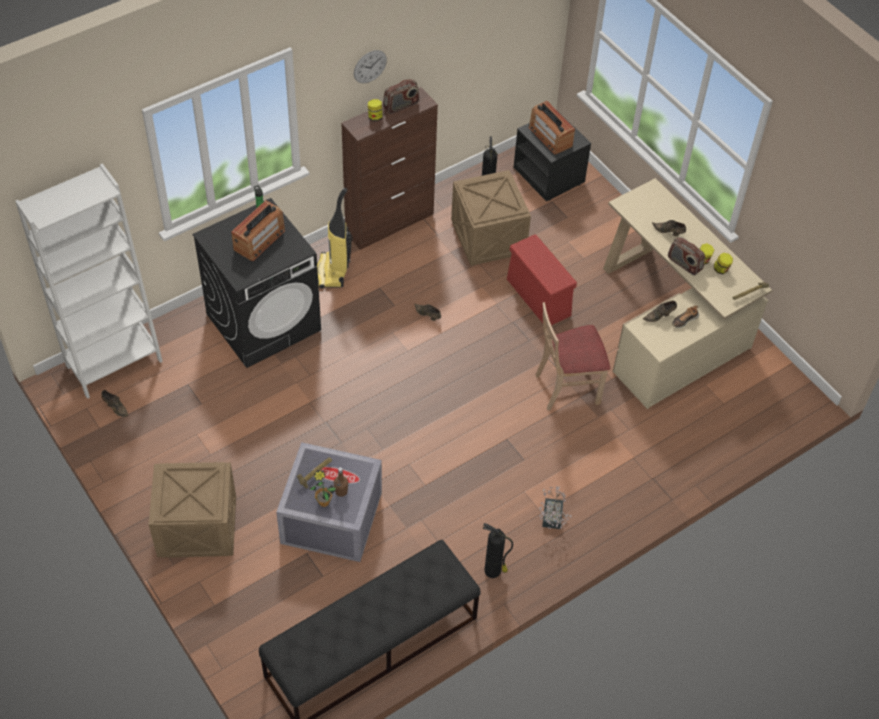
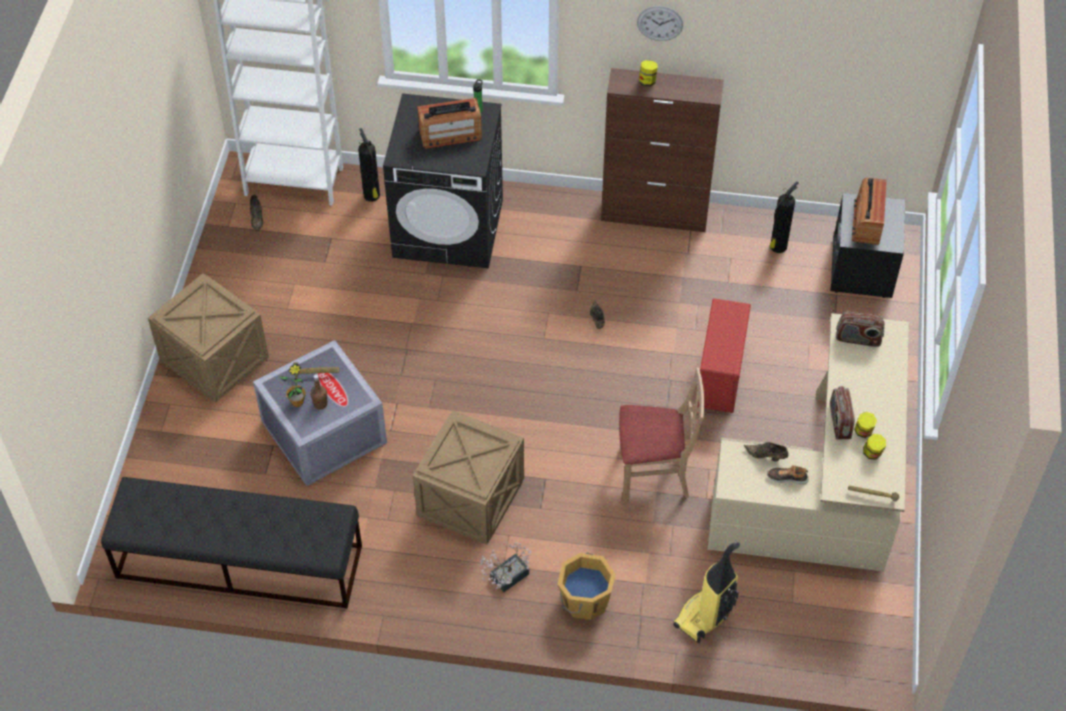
camera: 45 degrees right, 0 degrees up
vacuum cleaner [317,188,353,289] -> vacuum cleaner moved to [673,542,740,643]
radio [383,79,419,114] -> radio moved to [836,312,885,347]
crate [451,170,531,266] -> crate moved to [413,410,524,545]
fire extinguisher [483,523,513,578] -> fire extinguisher moved to [358,128,380,202]
beige chair [536,302,610,411] -> beige chair turned 150 degrees clockwise [619,368,704,503]
brown shoe [652,220,686,236] -> none
none -> orange bucket [558,553,616,620]

